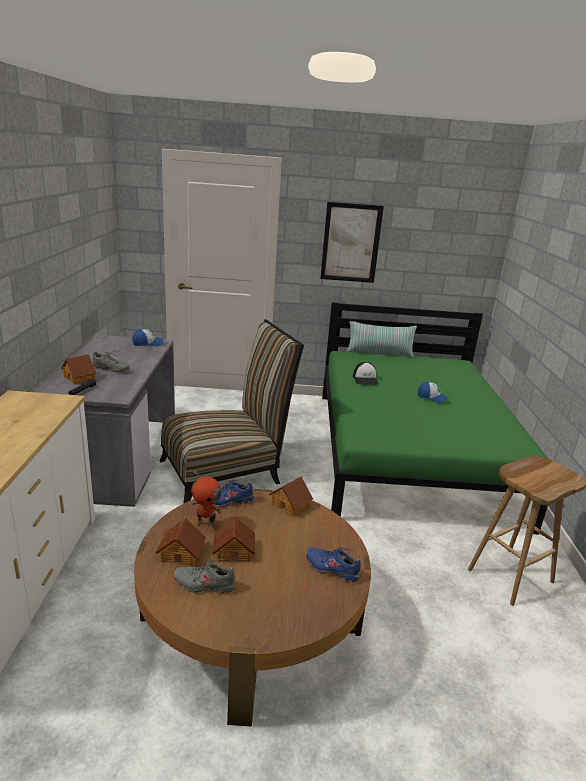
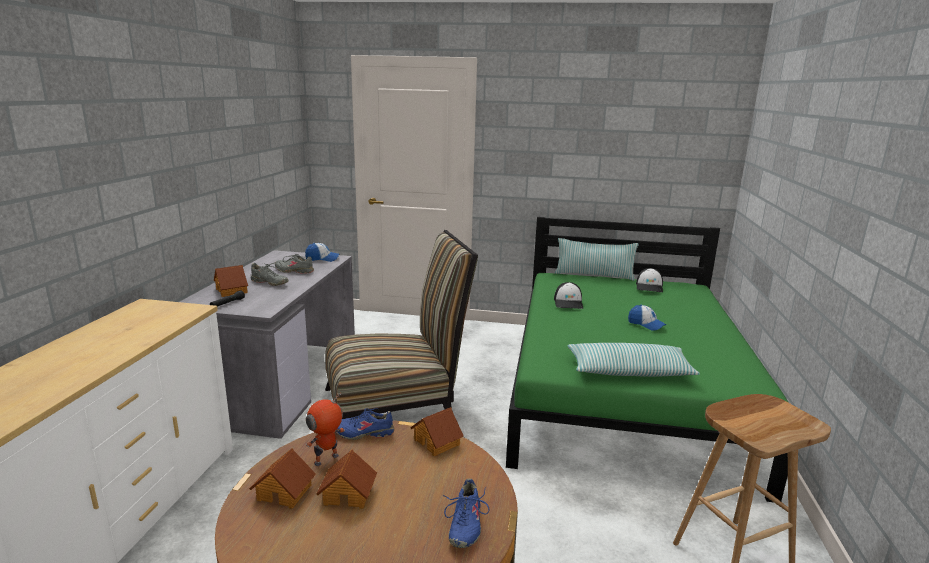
camera: 10 degrees right, 5 degrees down
grey shoe [174,559,236,593] -> grey shoe moved to [275,254,314,274]
toy robot [191,470,223,531] -> toy robot turned 105 degrees clockwise [306,393,345,466]
blue shoe [306,547,361,582] -> blue shoe turned 120 degrees counterclockwise [443,478,489,548]
picture [320,202,384,283] -> none
none -> pillow [568,343,700,377]
none -> cap [636,268,663,292]

